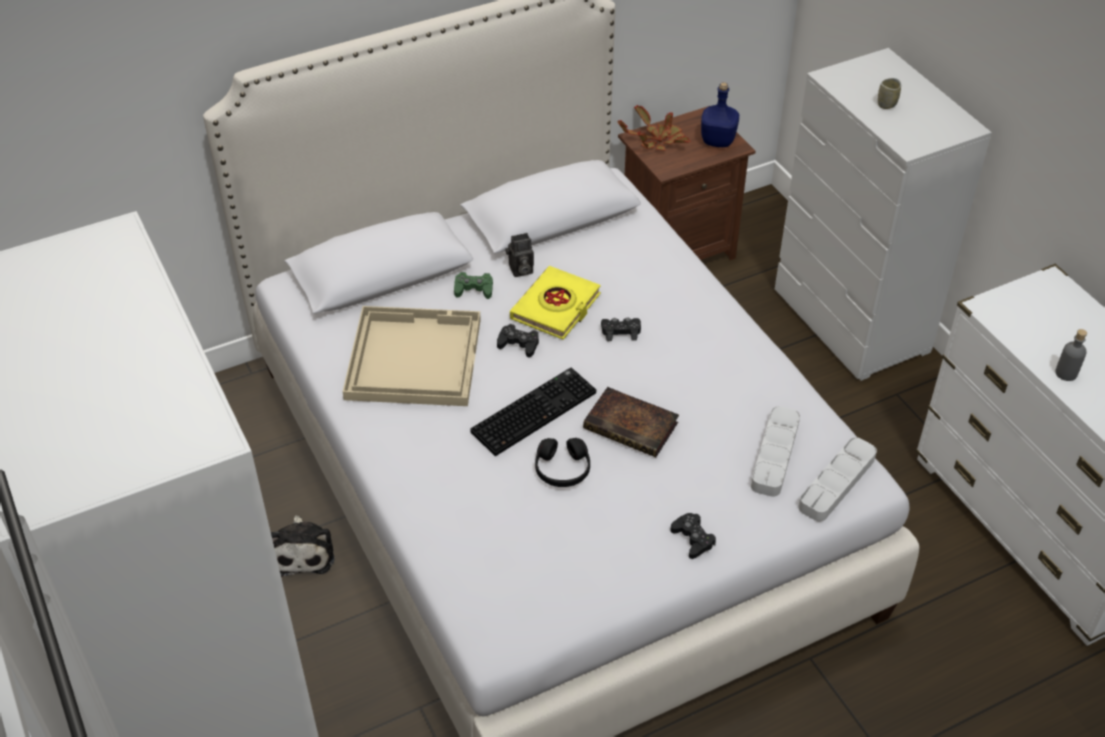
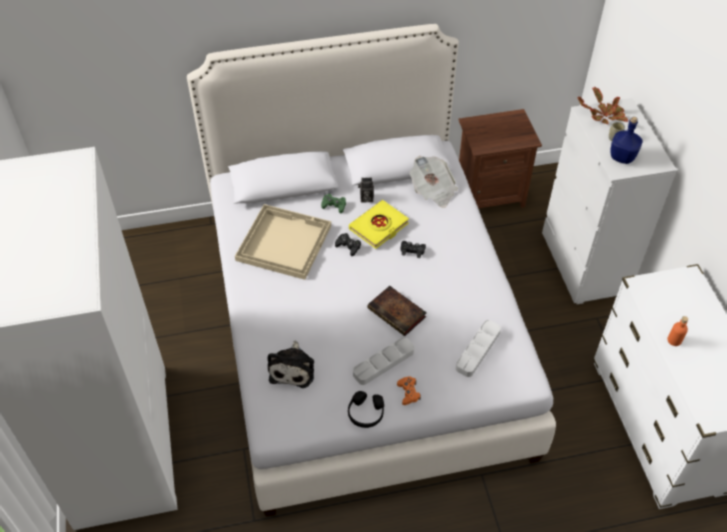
camera: 15 degrees right, 5 degrees up
plush toy [271,515,334,577] -> plush toy moved to [267,341,314,388]
keyboard [470,368,596,456] -> none
black headphones [535,438,590,487] -> black headphones moved to [348,391,384,428]
potted plant [617,105,690,151] -> potted plant moved to [578,87,628,124]
black game controller [670,513,716,559] -> orange game controller [397,376,421,405]
blue bottle [701,82,739,147] -> blue bottle moved to [610,117,643,164]
grey tray [798,437,877,522] -> grey tray moved to [353,337,414,385]
grey bottle [1055,329,1087,381] -> orange bottle [667,316,688,346]
none -> newspaper [410,156,458,208]

